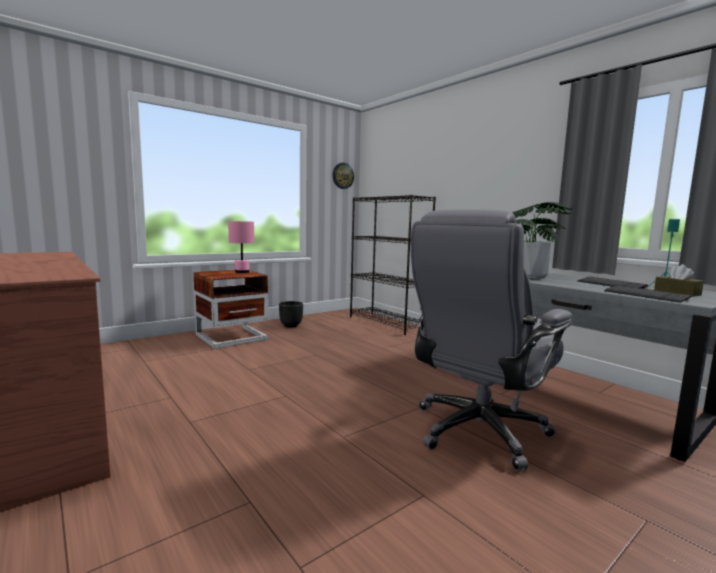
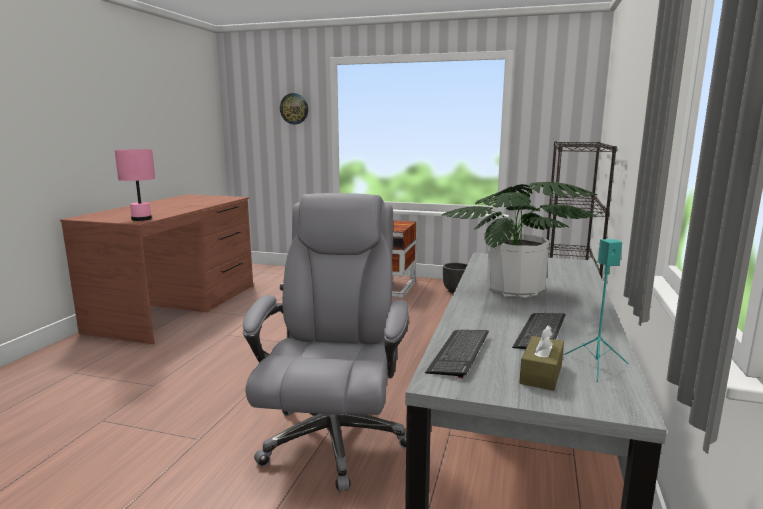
camera: 55 degrees right, 5 degrees up
pink table lamp [228,221,254,273] -> pink table lamp moved to [115,149,155,221]
wall clock [333,163,354,189] -> wall clock moved to [280,93,308,124]
grey office chair [411,209,572,471] -> grey office chair turned 90 degrees clockwise [243,193,409,492]

